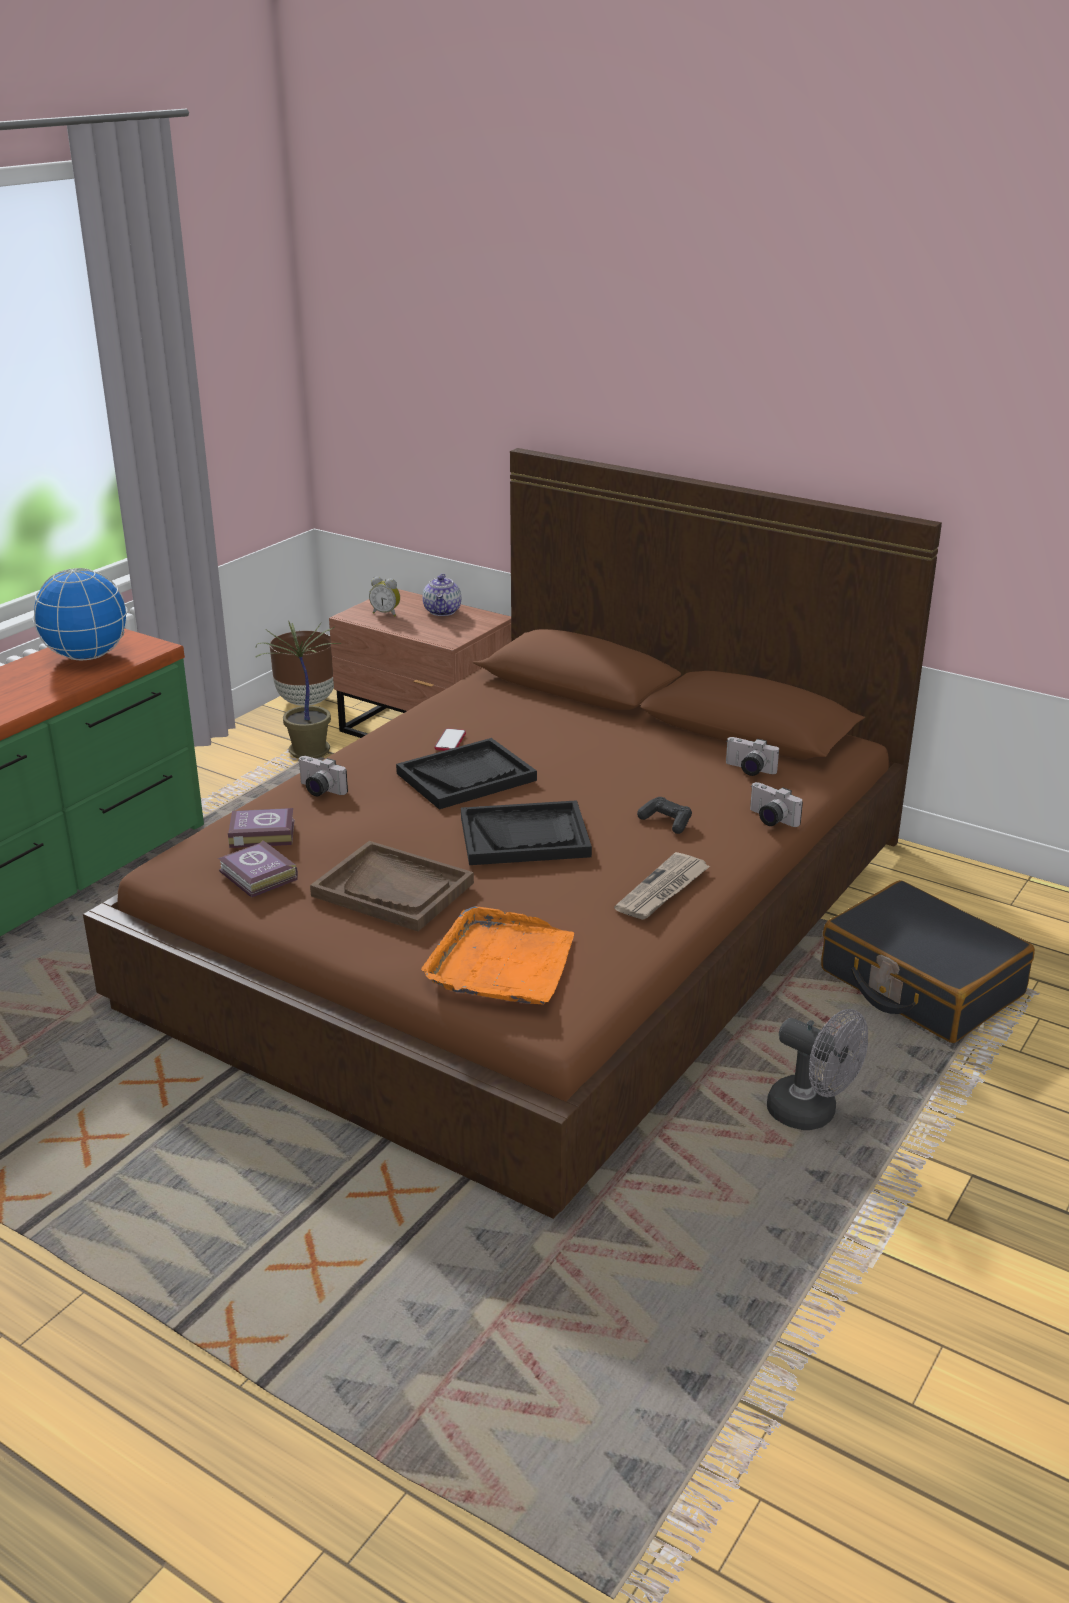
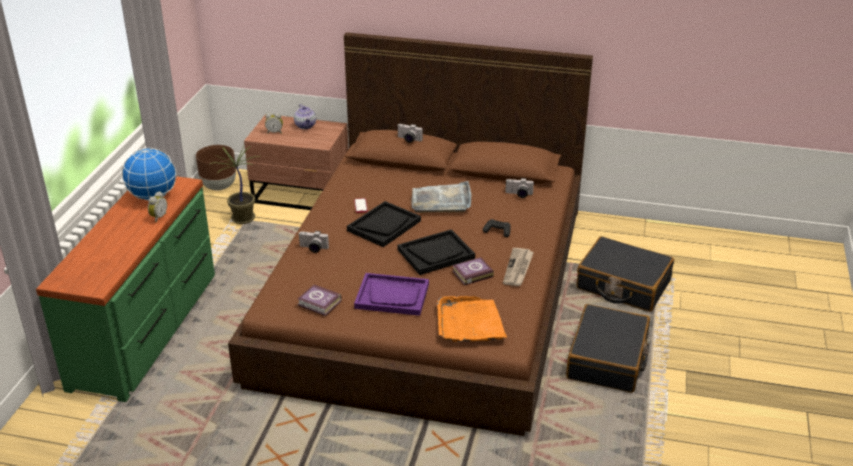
camera: 20 degrees left, 5 degrees up
book [228,808,294,848] -> book moved to [452,257,494,285]
brown tray [310,841,474,931] -> purple tray [354,273,429,316]
camera [750,782,803,827] -> camera moved to [397,124,423,143]
grey fan [767,1009,868,1130] -> black suitcase [566,304,650,393]
none -> alarm clock [148,191,167,222]
none -> grey tray [412,181,472,213]

